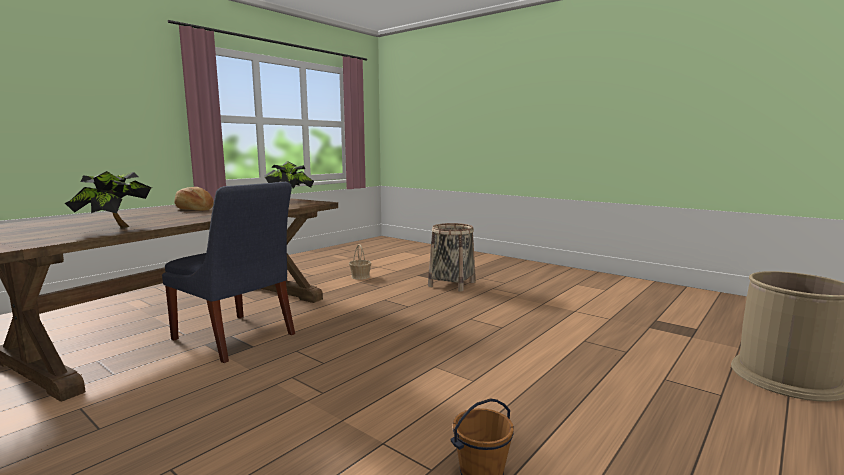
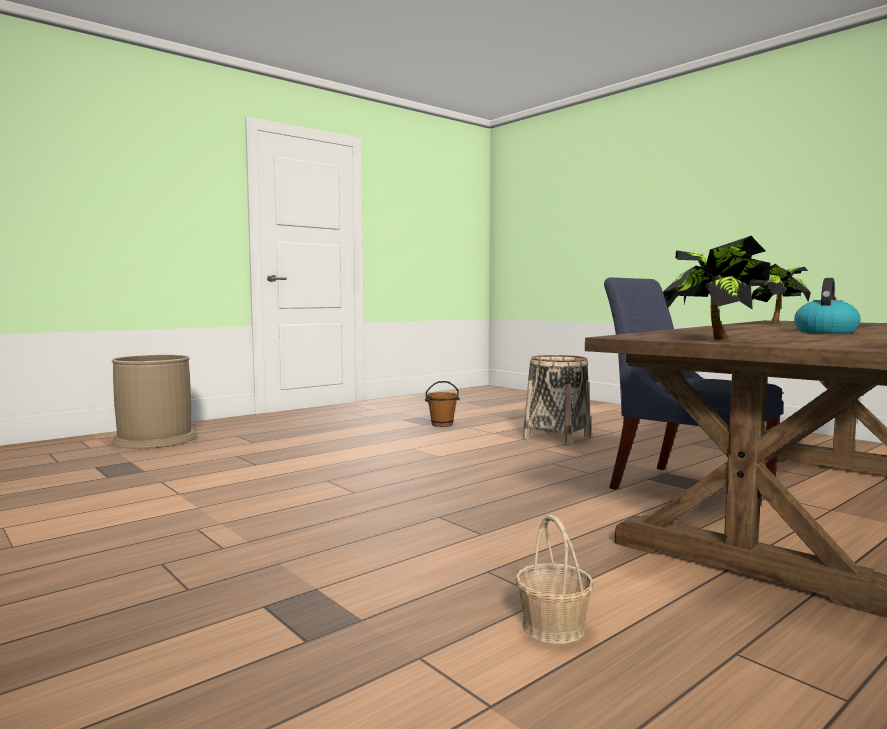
camera: 170 degrees left, 5 degrees down
bread [174,187,214,211] -> kettle [794,278,861,334]
basket [428,223,476,292] -> basket moved to [523,355,591,446]

